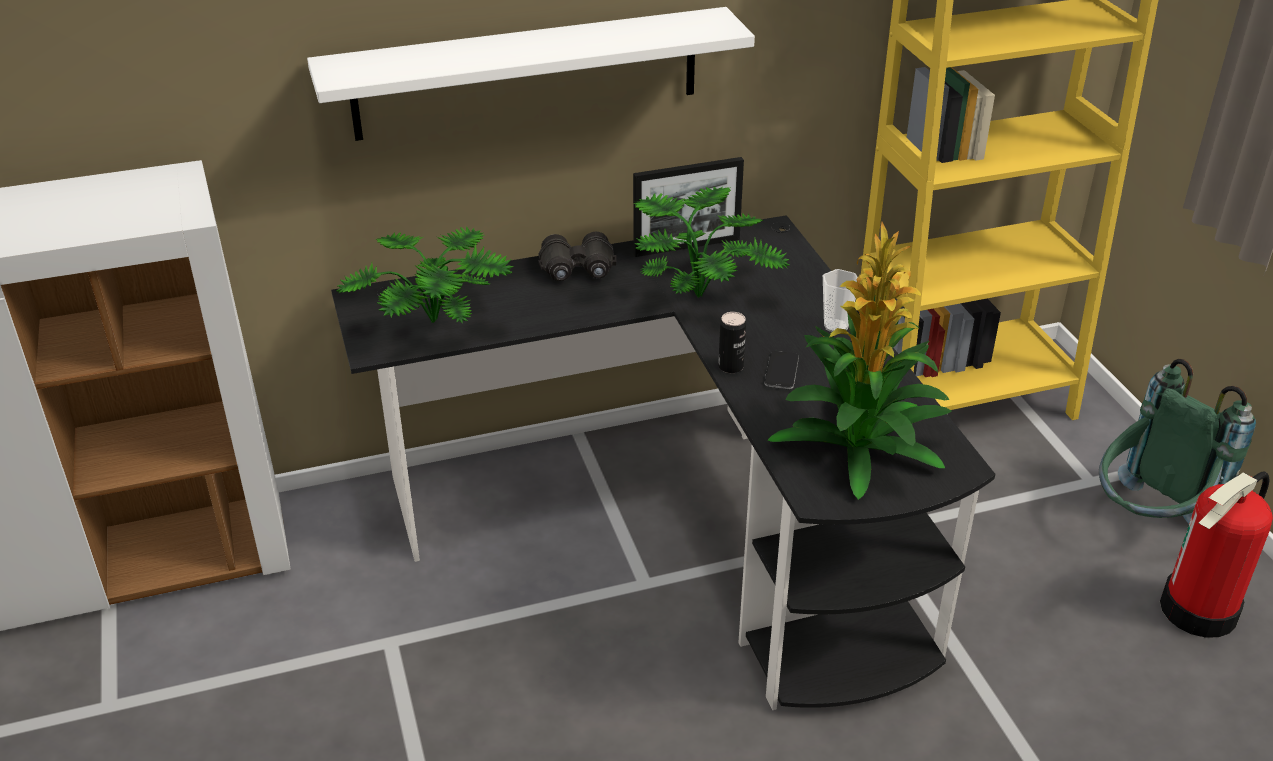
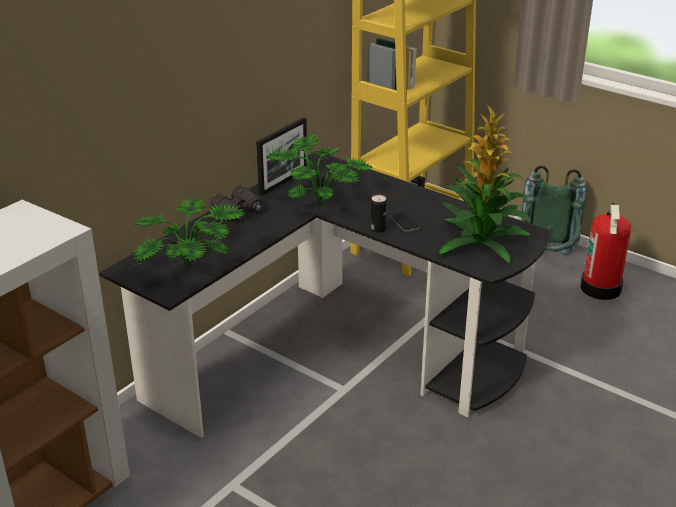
camera: 35 degrees left, 5 degrees down
white shelf [307,7,755,141] -> none
cup [823,269,858,332] -> none

